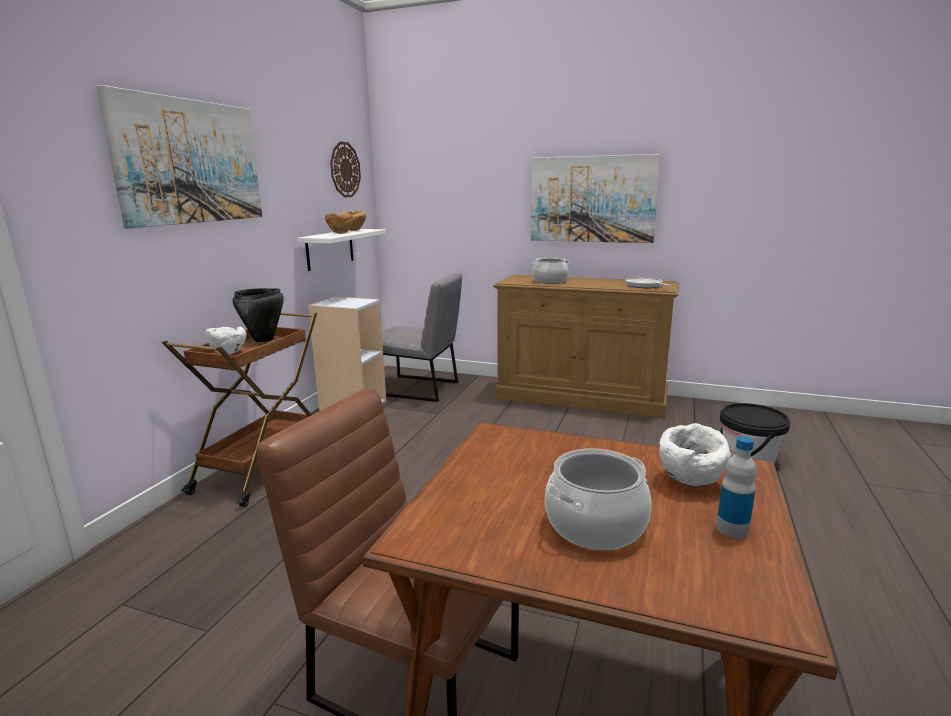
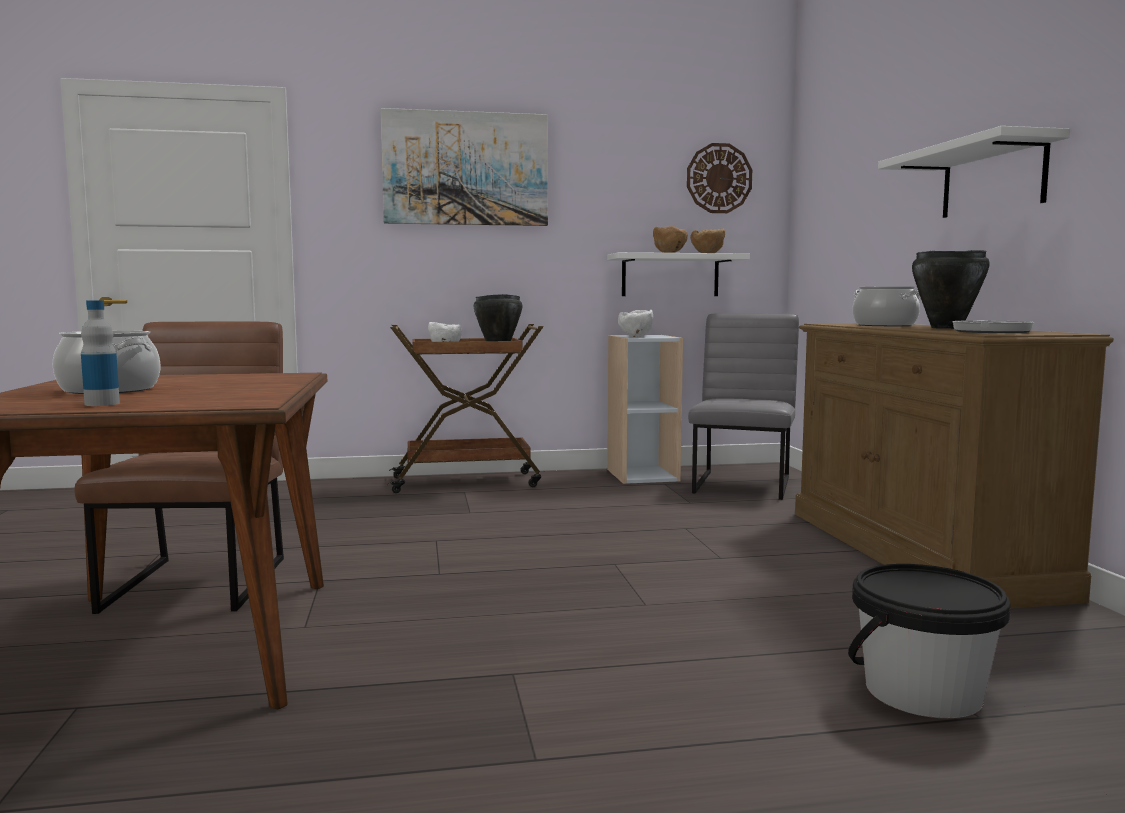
camera: 60 degrees right, 10 degrees down
grey chair [382,273,462,402] -> grey chair turned 150 degrees counterclockwise [688,313,799,500]
picture [531,154,661,243] -> white shelf [878,126,1070,218]
white bowl [659,423,731,486] -> white bowl moved to [618,310,653,337]
none -> black cooking pot [912,250,989,329]

